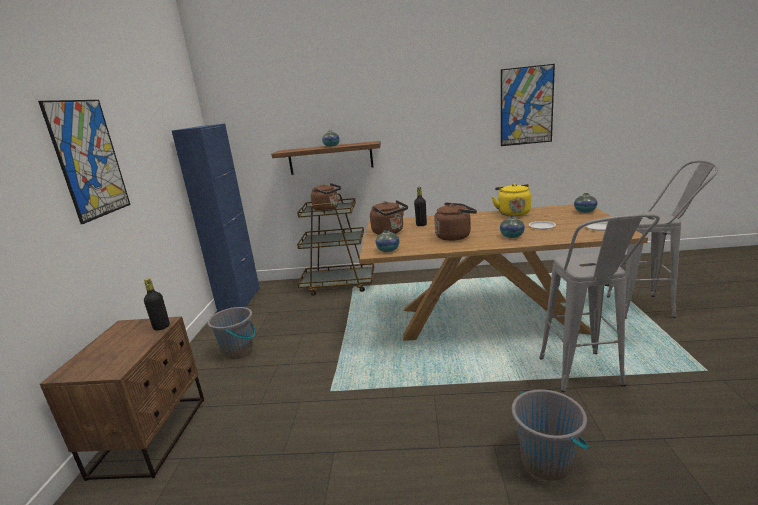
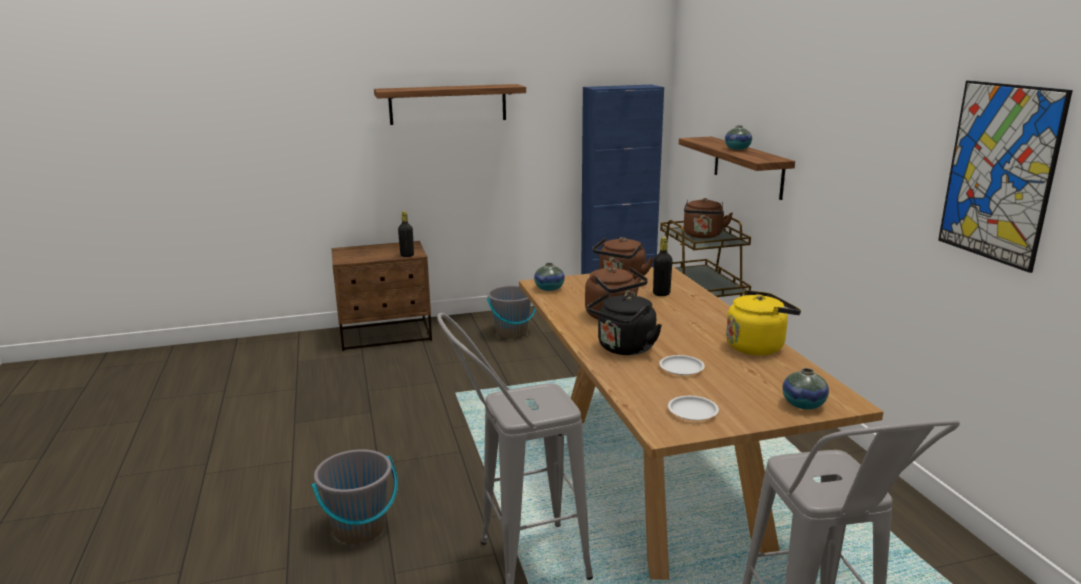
camera: 70 degrees right, 0 degrees up
picture [38,100,131,224] -> shelf [374,84,526,125]
vase [500,216,525,238] -> black kettle [587,293,662,355]

